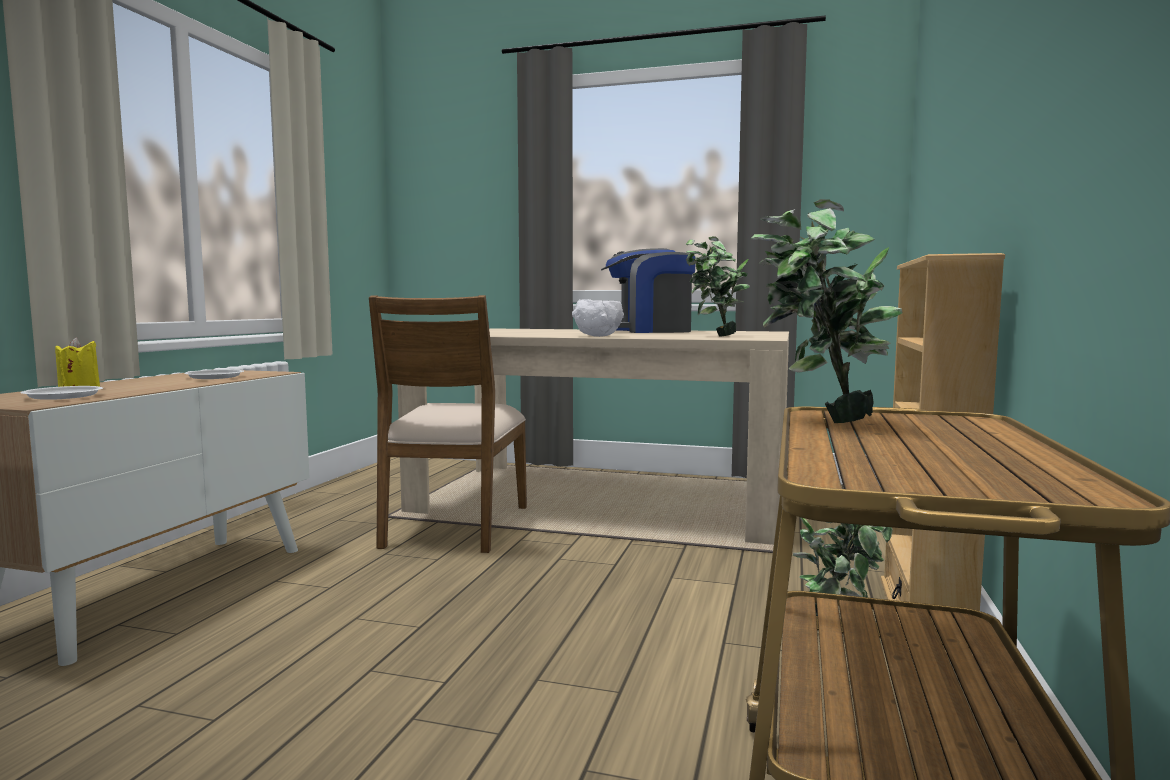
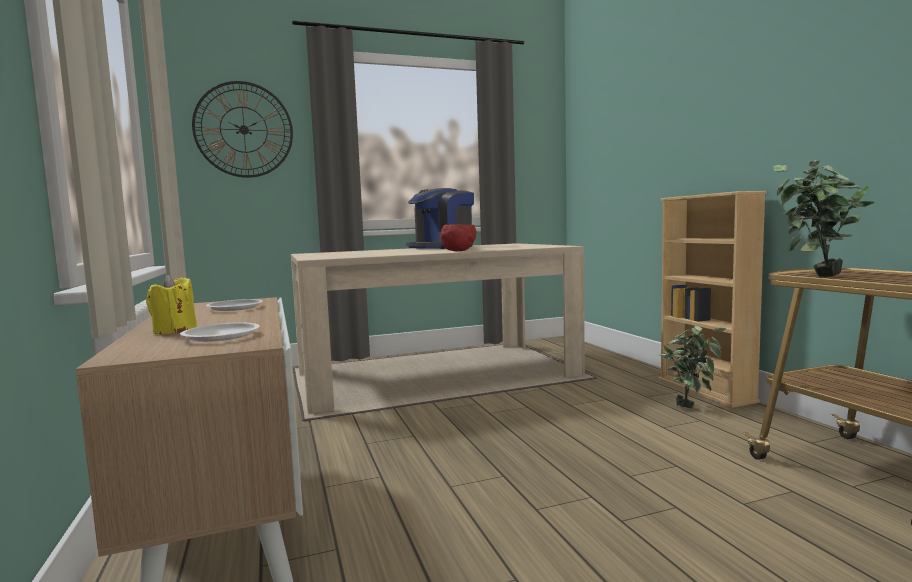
camera: 35 degrees left, 0 degrees up
brown chair [369,295,527,553] -> none
white bowl [572,299,624,337] -> red bowl [441,224,476,251]
potted plant [686,236,750,337] -> none
none -> wall clock [192,81,293,178]

